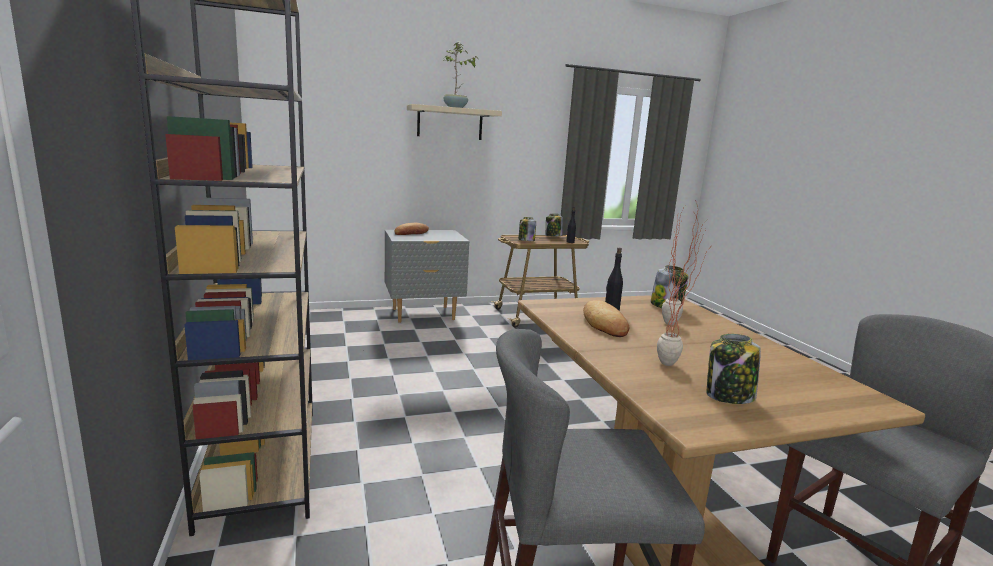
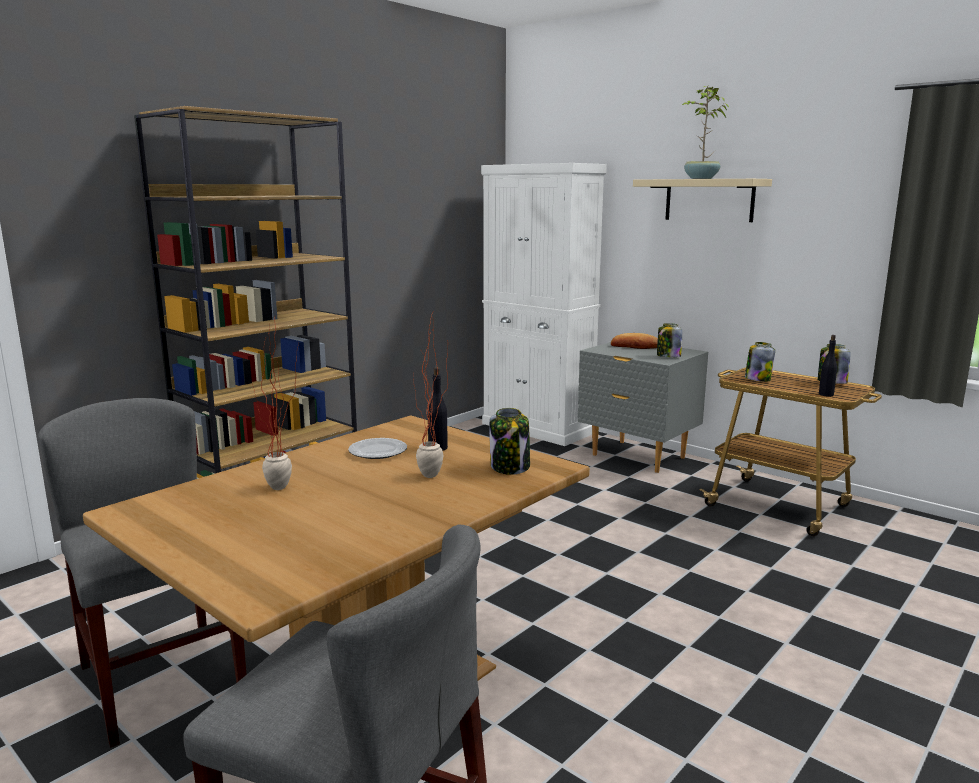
camera: 60 degrees right, 0 degrees up
bread [583,300,629,337] -> plate [348,438,407,459]
jar [707,334,761,404] -> jar moved to [657,323,682,357]
none -> white cabinet [481,163,607,446]

